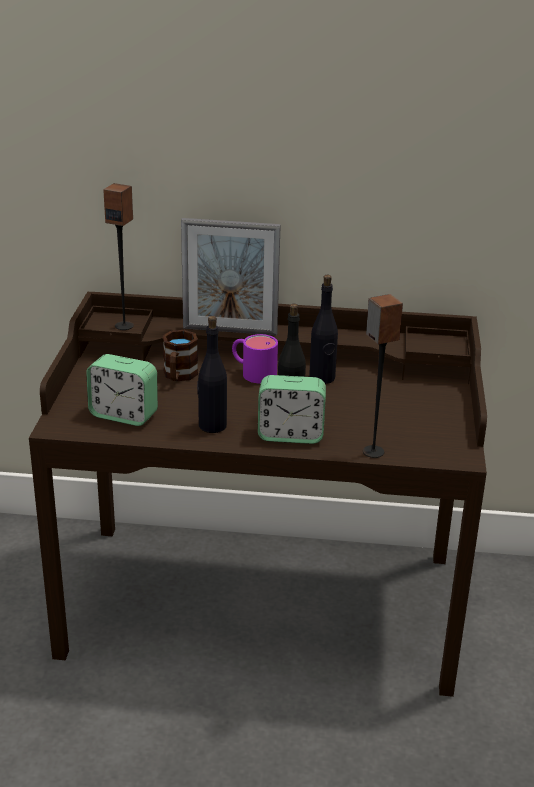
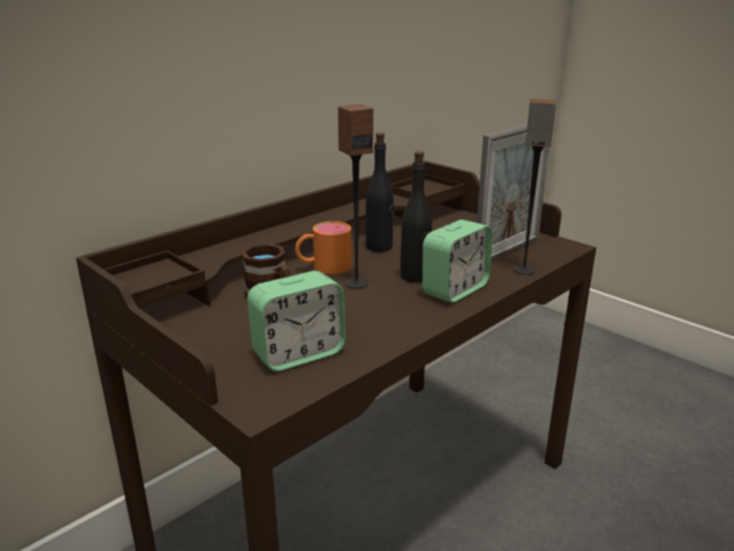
camera: 50 degrees left, 5 degrees down
speaker [103,183,134,330] -> speaker moved to [338,104,373,288]
picture frame [181,218,281,336] -> picture frame moved to [477,124,549,261]
black bottle [197,316,227,433] -> none
purple mug [232,334,278,383] -> orange mug [295,221,352,274]

